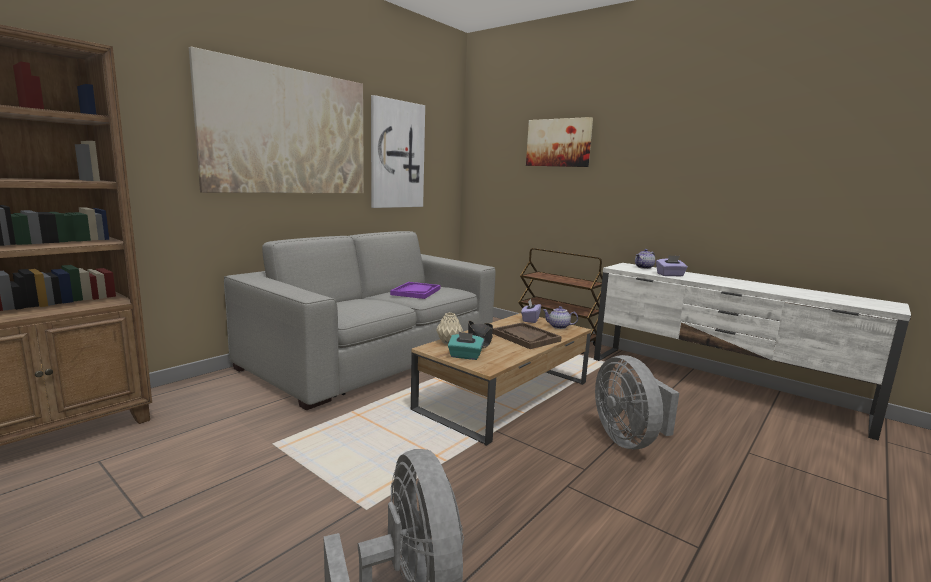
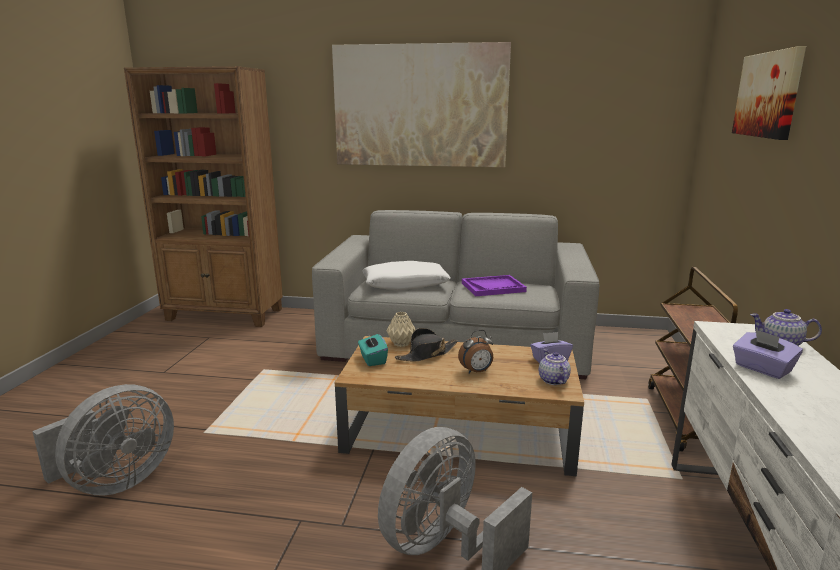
camera: 60 degrees right, 5 degrees up
picture [371,95,425,208] -> none
brown tray [492,322,562,349] -> alarm clock [458,330,493,373]
none -> white pillow [362,261,451,290]

